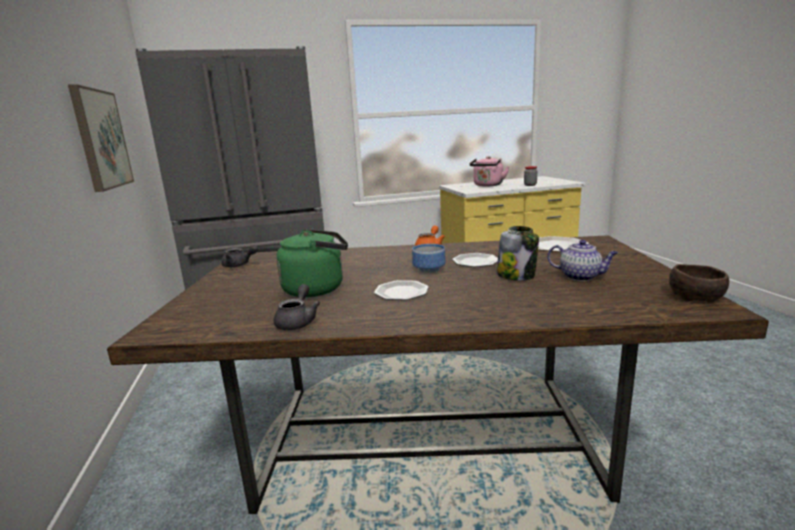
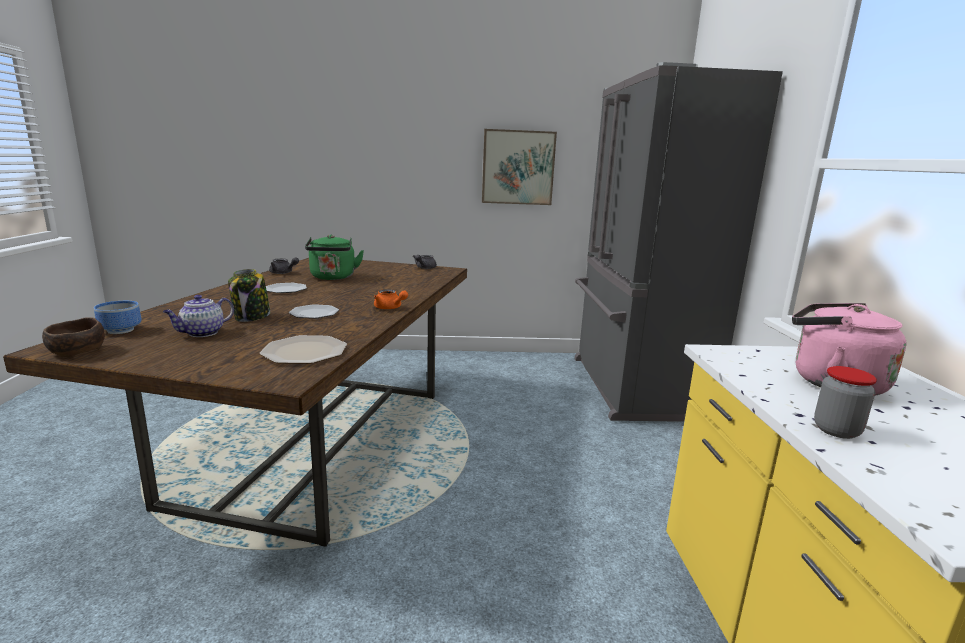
camera: 100 degrees right, 0 degrees up
bowl [412,244,445,273] -> bowl moved to [94,301,142,334]

